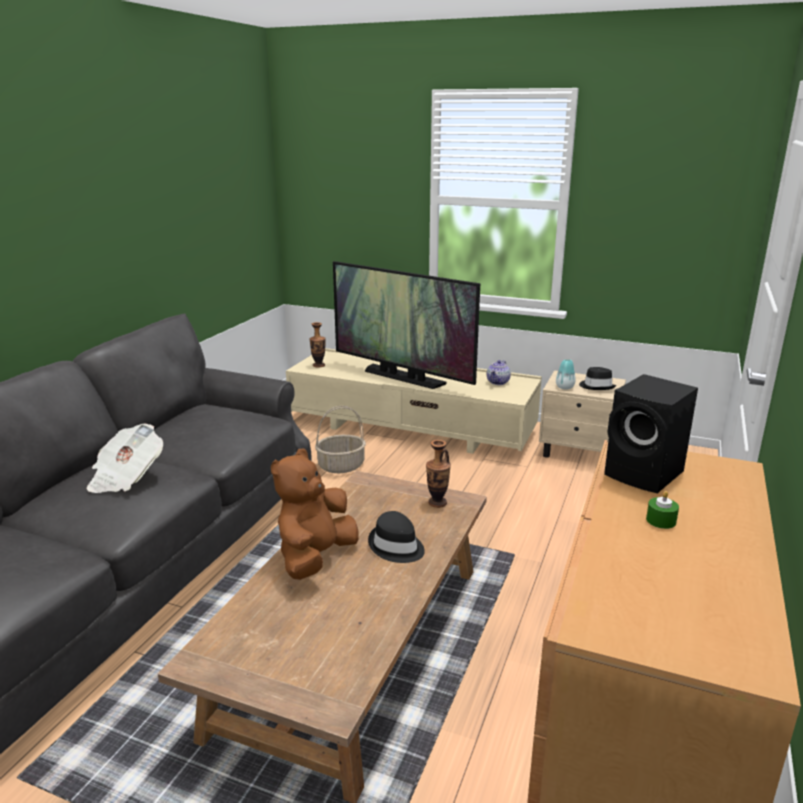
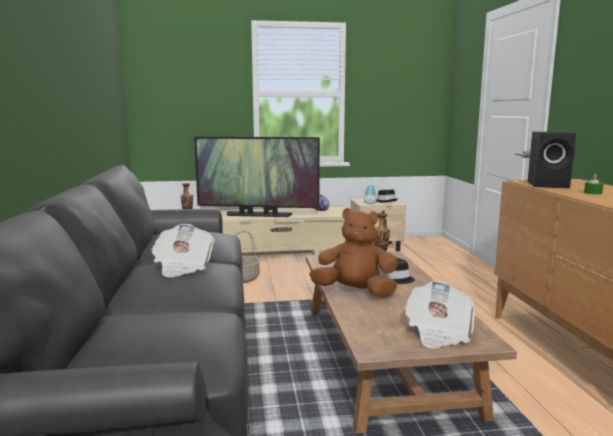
camera: 30 degrees left, 10 degrees down
brown plush toy [271,448,359,580] -> brown plush toy turned 105 degrees clockwise [309,208,398,298]
none -> newspaper [404,281,476,348]

